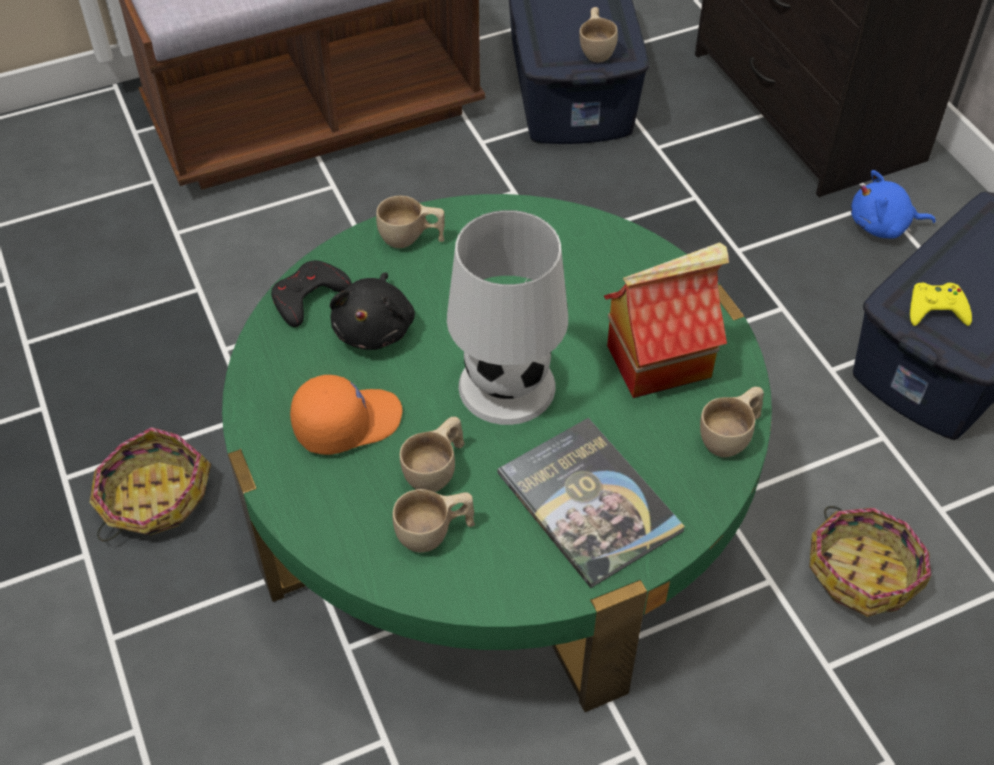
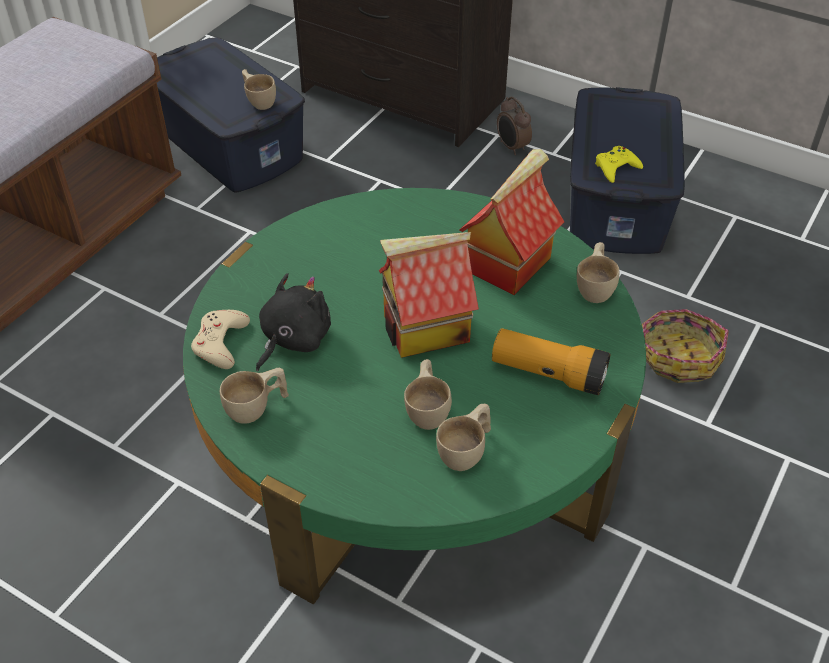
camera: 35 degrees left, 5 degrees down
basket [89,427,211,542] -> none
black game controller [271,260,352,327] -> beige game controller [191,310,250,369]
orange cap [290,375,403,455] -> none
black plush toy [330,272,415,350] -> black plush toy turned 120 degrees counterclockwise [256,273,331,372]
beige cup [376,196,445,248] -> beige cup moved to [220,368,289,424]
white table lamp [447,210,568,425] -> toy house [379,232,479,358]
book [497,418,685,588] -> flashlight [492,328,610,395]
blue plush toy [851,170,936,239] -> alarm clock [497,96,532,155]

